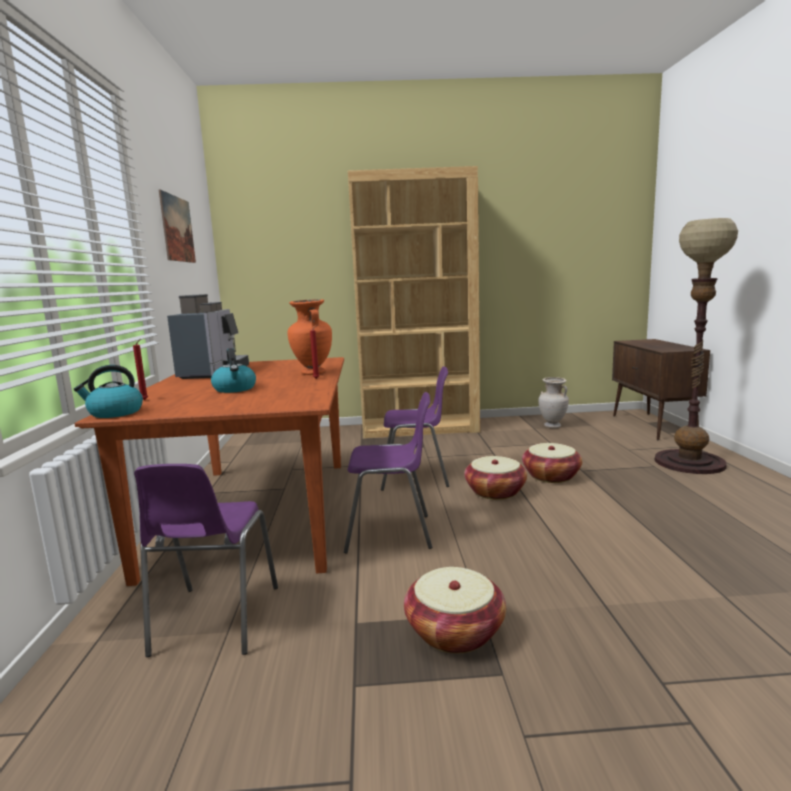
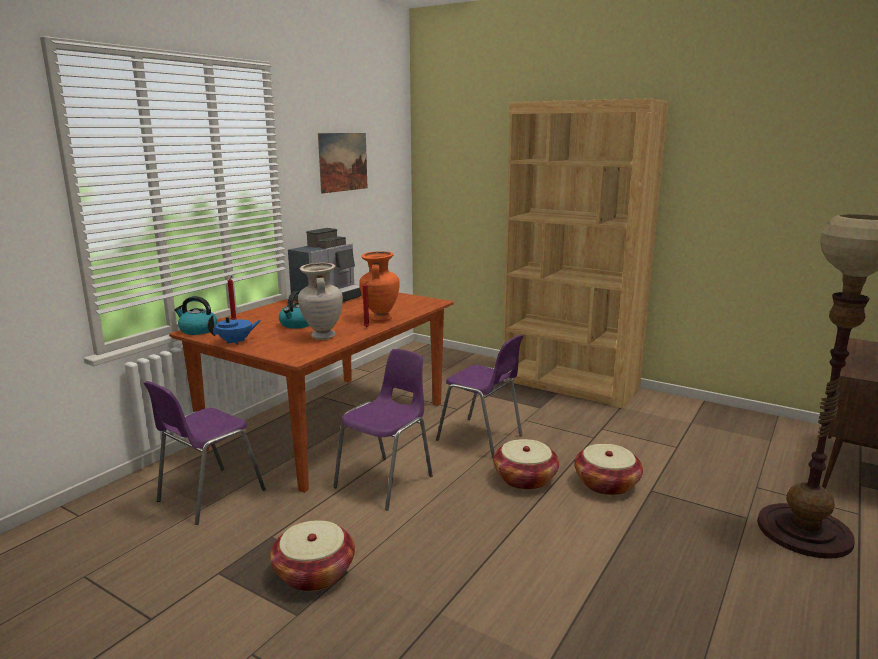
camera: 35 degrees right, 5 degrees up
purple chair [344,392,432,554] -> purple chair turned 90 degrees counterclockwise [333,349,433,511]
beige vase [538,377,569,428] -> beige vase moved to [298,263,343,340]
none -> blue teapot [208,315,261,345]

